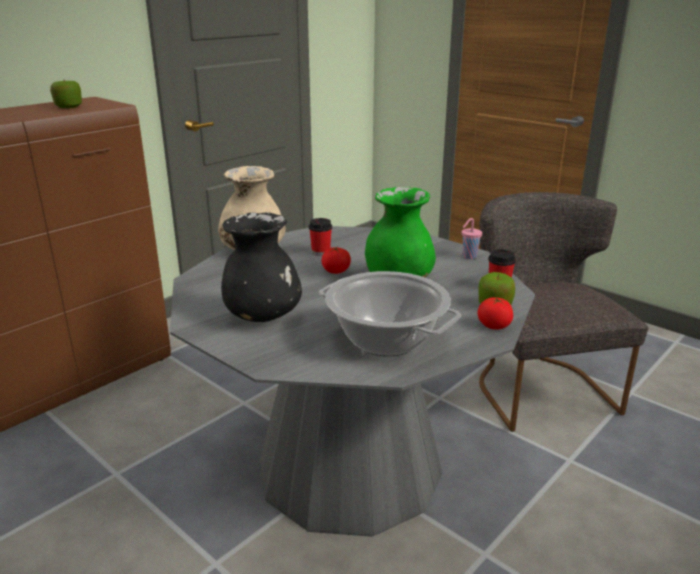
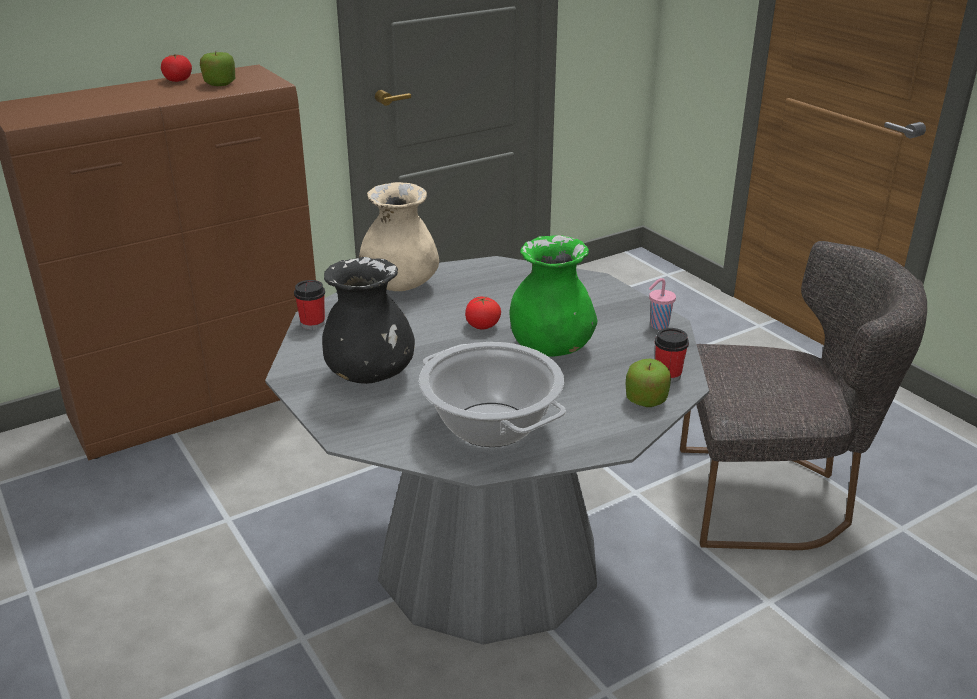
camera: 15 degrees right, 5 degrees up
cup [309,218,332,256] -> cup moved to [294,280,325,330]
tomato [478,297,513,330] -> tomato moved to [161,54,192,82]
grey chair [479,192,649,432] -> grey chair turned 90 degrees clockwise [680,241,927,550]

